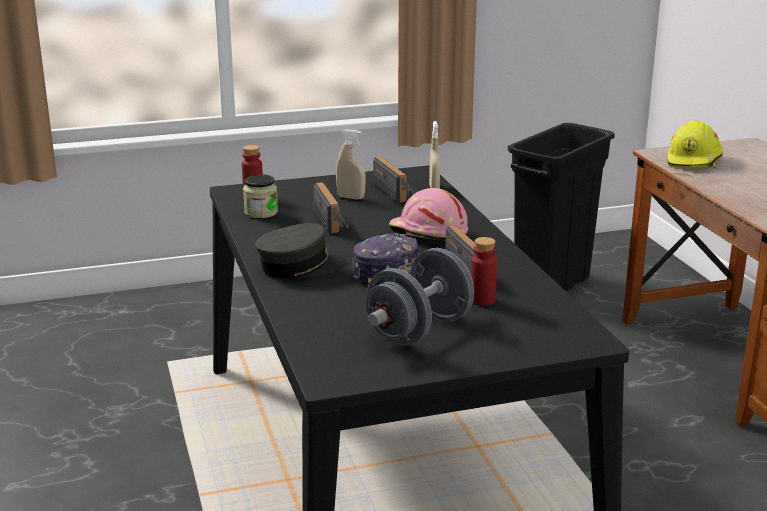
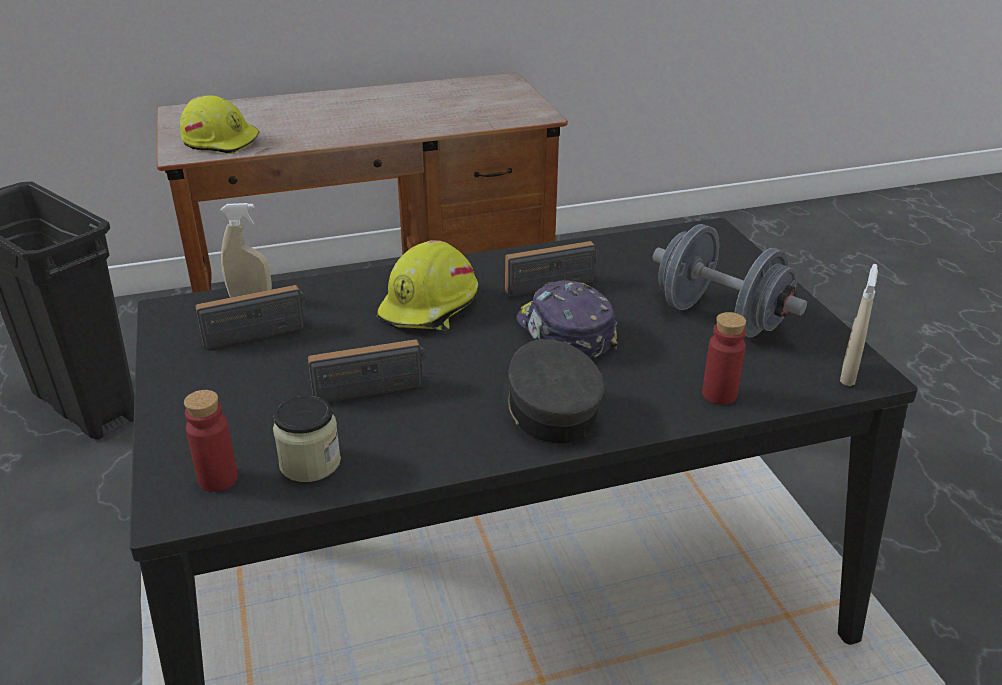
camera: 90 degrees left, 10 degrees up
beige spray bottle [336,129,366,200] -> beige spray bottle moved to [840,264,878,386]
pink hard hat [389,188,468,240] -> yellow hard hat [377,240,478,330]
red bottle [471,237,497,306] -> red bottle moved to [702,312,746,405]

